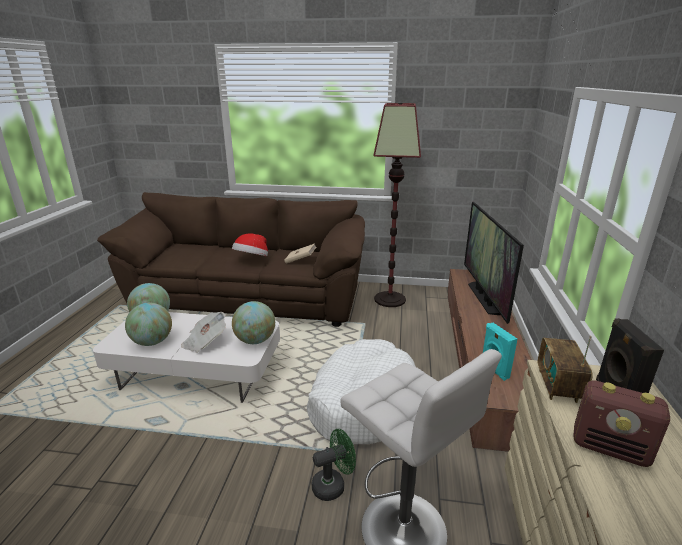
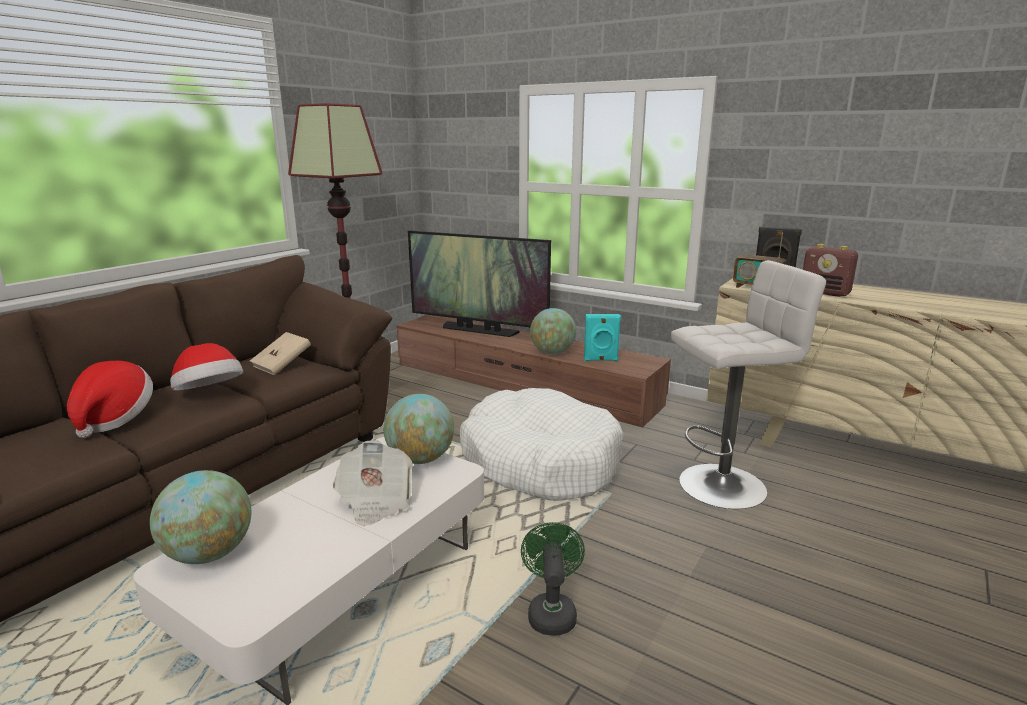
camera: 65 degrees left, 5 degrees down
globe [125,303,172,346] -> globe moved to [530,308,576,354]
green fan [312,429,356,501] -> green fan moved to [521,522,585,636]
radio [573,380,670,467] -> radio turned 75 degrees clockwise [803,244,858,297]
none -> hat [67,361,153,438]

